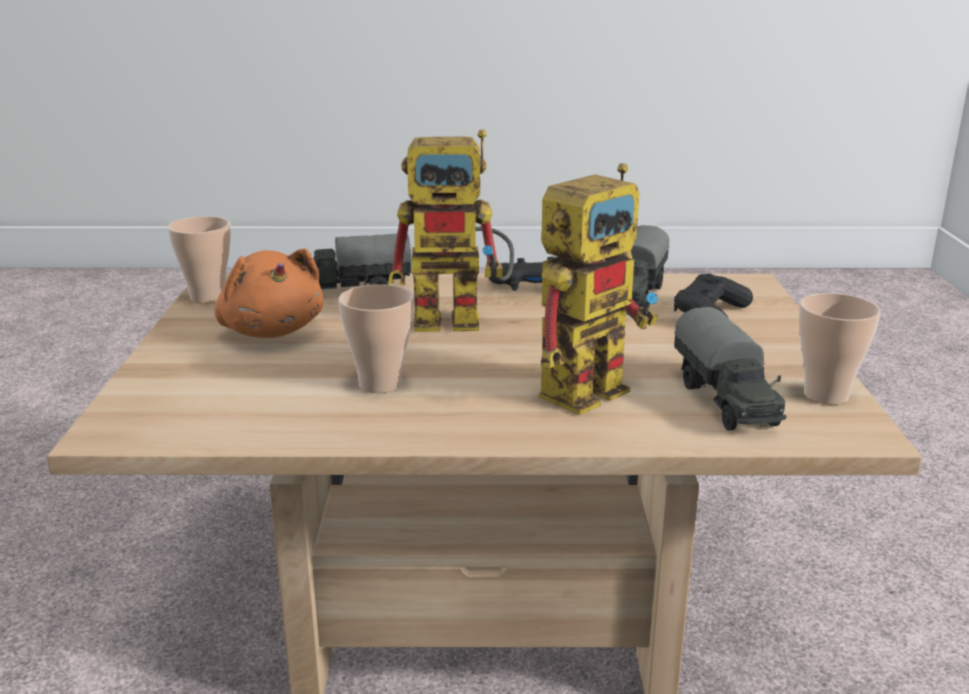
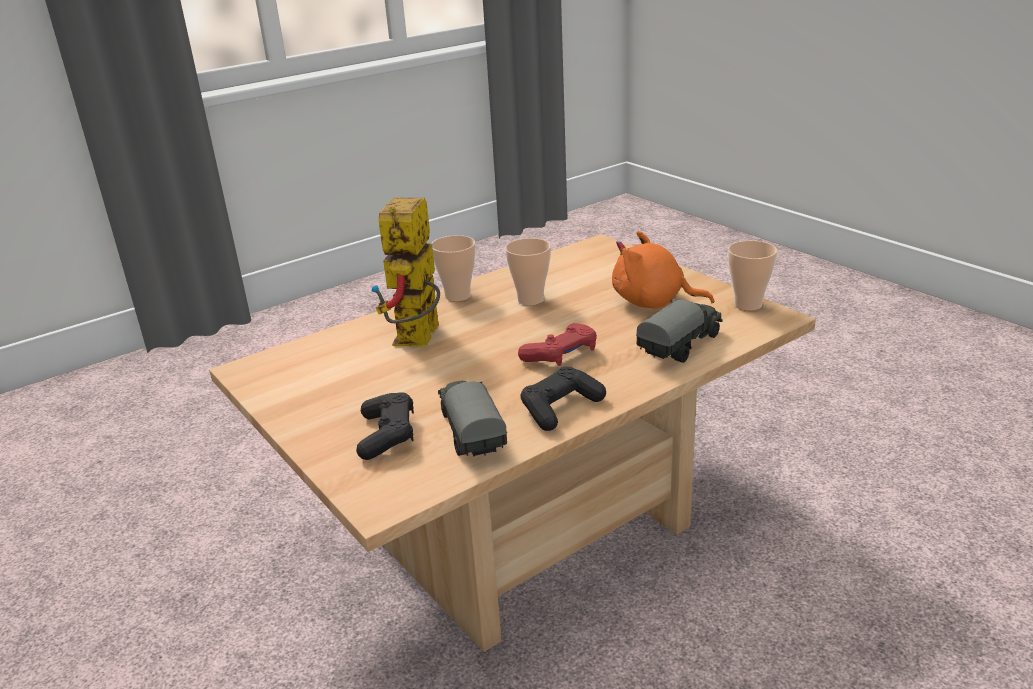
camera: 145 degrees right, 5 degrees up
toy robot [388,129,514,332] -> red game controller [518,323,597,366]
toy truck [674,307,786,430] -> none
cup [799,293,881,405] -> cup moved to [431,235,475,302]

